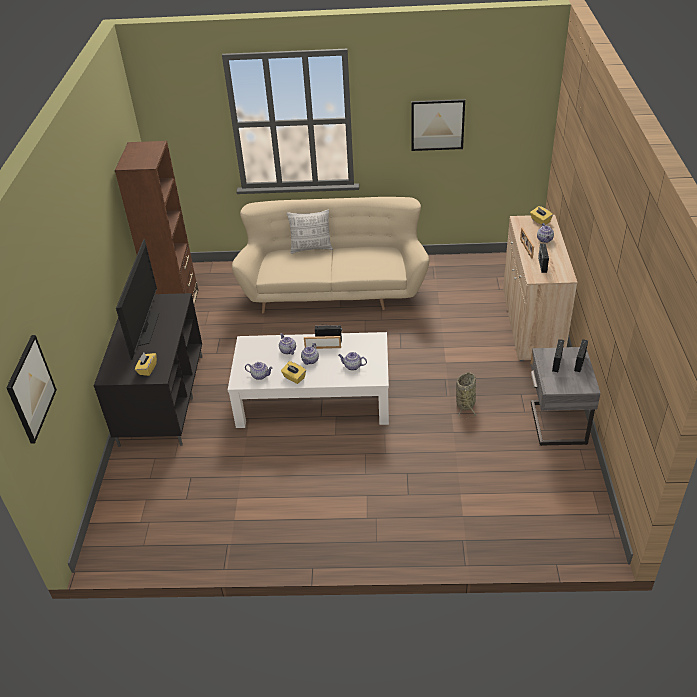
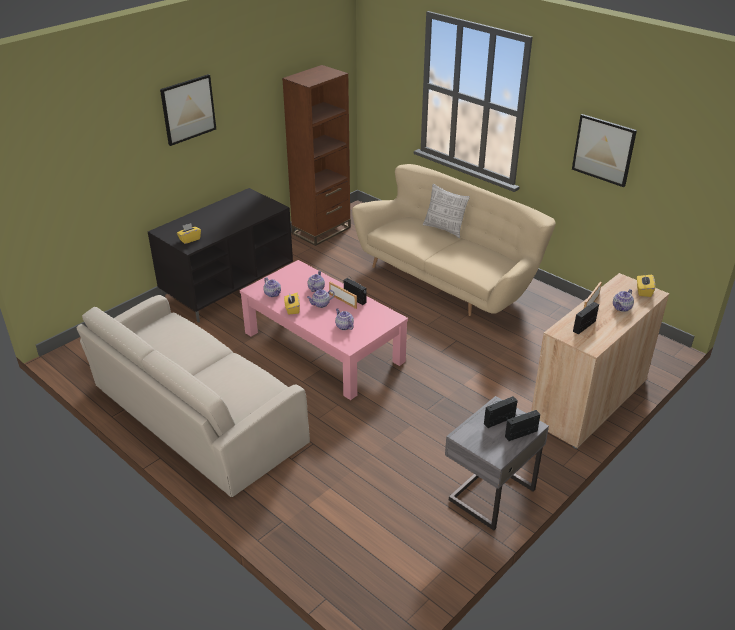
camera: 40 degrees right, 5 degrees down
picture [6,335,57,444] -> picture moved to [160,74,216,146]
television [116,239,159,360] -> none
white coffee table [228,332,389,428] -> pink coffee table [240,260,408,400]
basket [456,372,476,418] -> none
none -> beige sofa [76,295,310,497]

